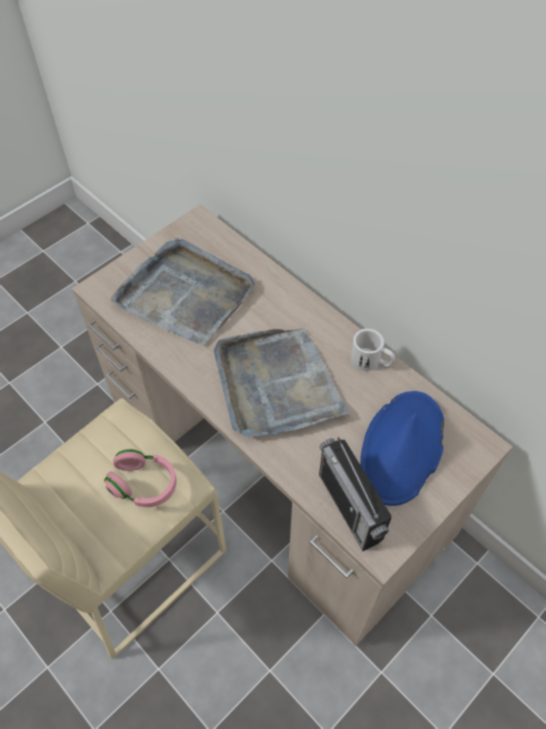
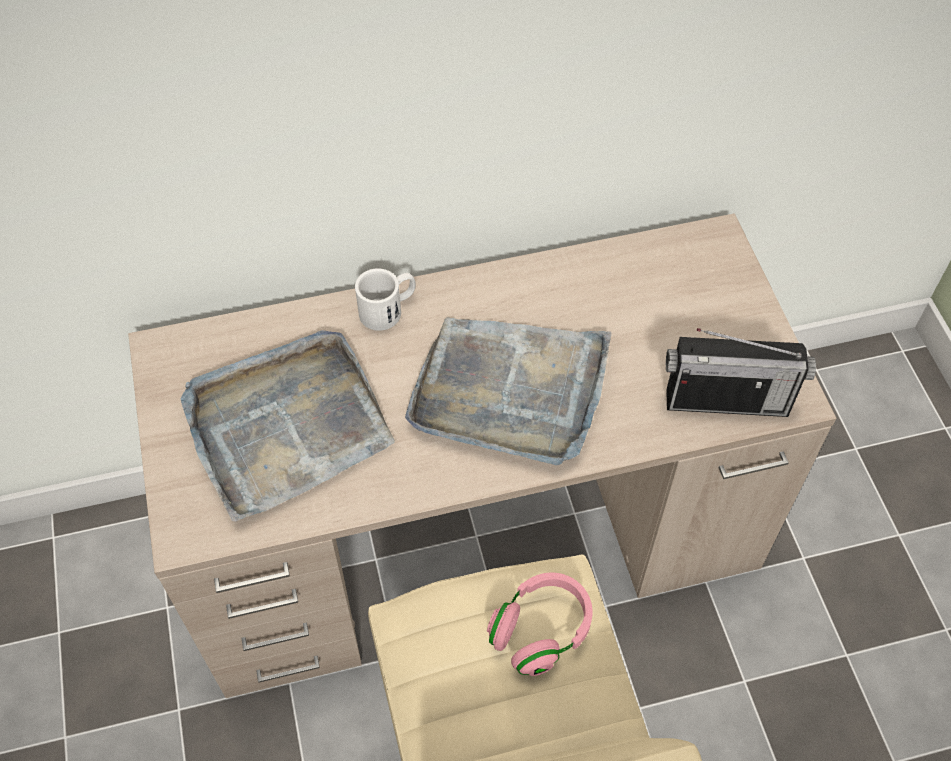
camera: 60 degrees left, 0 degrees up
white mug [351,329,395,371] -> white mug moved to [355,268,416,331]
blue hat [360,391,444,506] -> none

